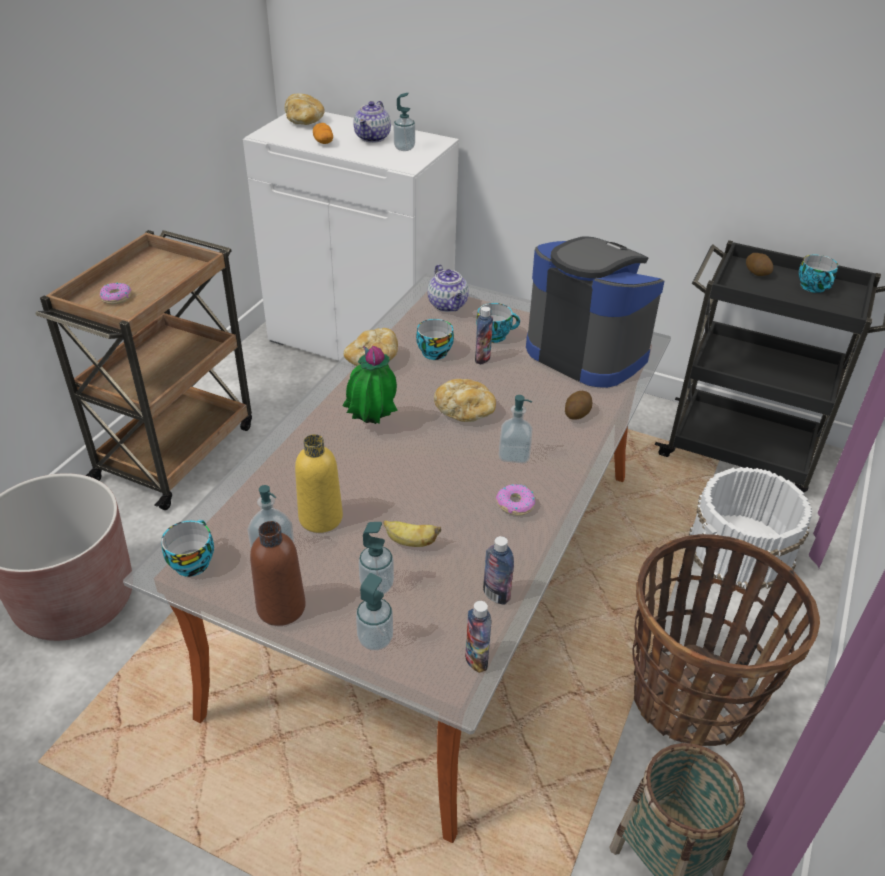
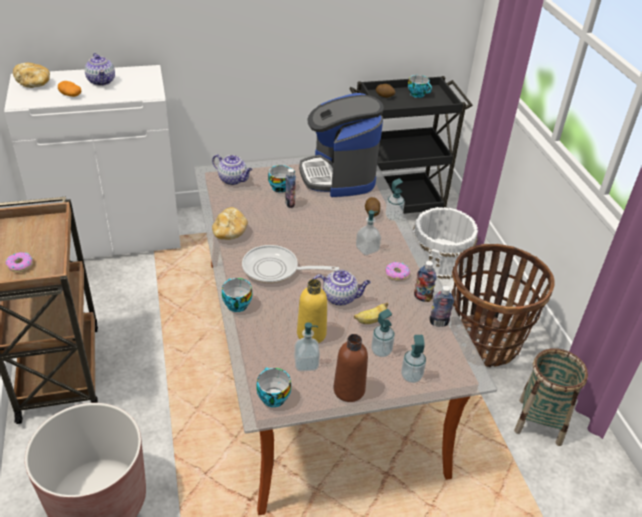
camera: 40 degrees left, 0 degrees up
potted plant [342,346,398,424] -> frying pan [242,245,339,284]
soap dispenser [394,93,415,151] -> soap dispenser moved to [386,178,405,221]
cup [416,319,454,360] -> cup moved to [222,278,252,312]
bread [434,379,496,422] -> none
bottle [465,601,491,673] -> bottle moved to [414,261,436,302]
coffee machine [526,237,664,388] -> coffee machine turned 105 degrees counterclockwise [299,93,384,197]
none -> teapot [313,270,371,306]

